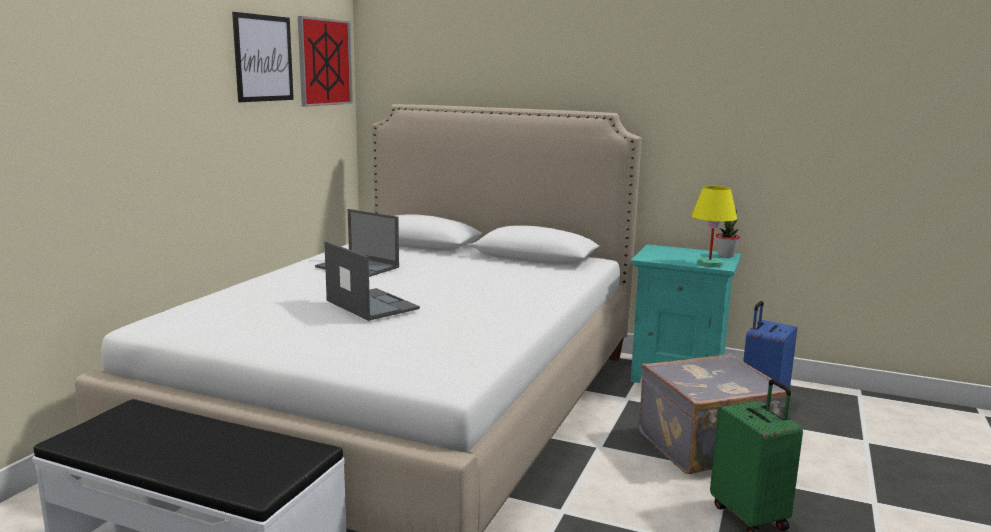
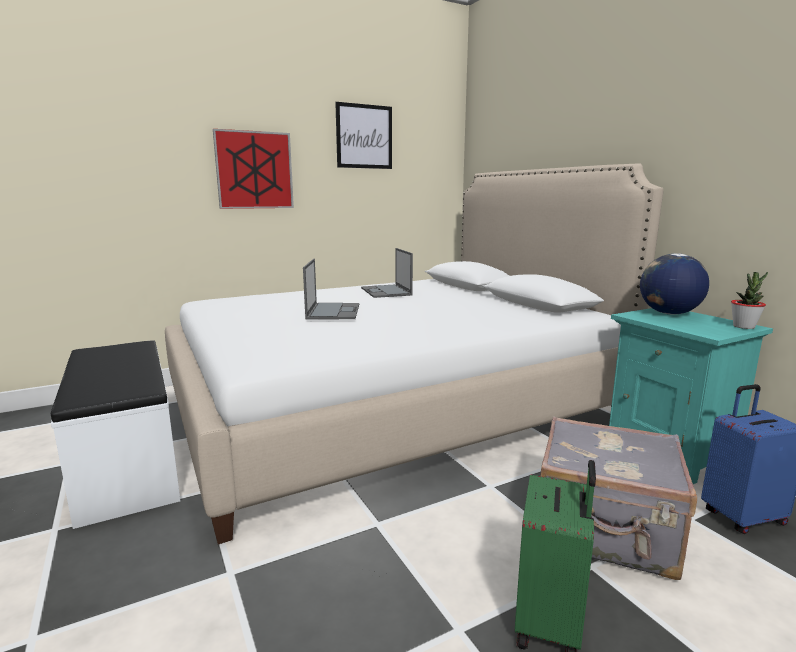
camera: 40 degrees right, 0 degrees up
picture [298,16,353,107] -> picture moved to [213,129,294,209]
yellow table lamp [691,186,737,267] -> none
none -> globe [640,253,709,315]

